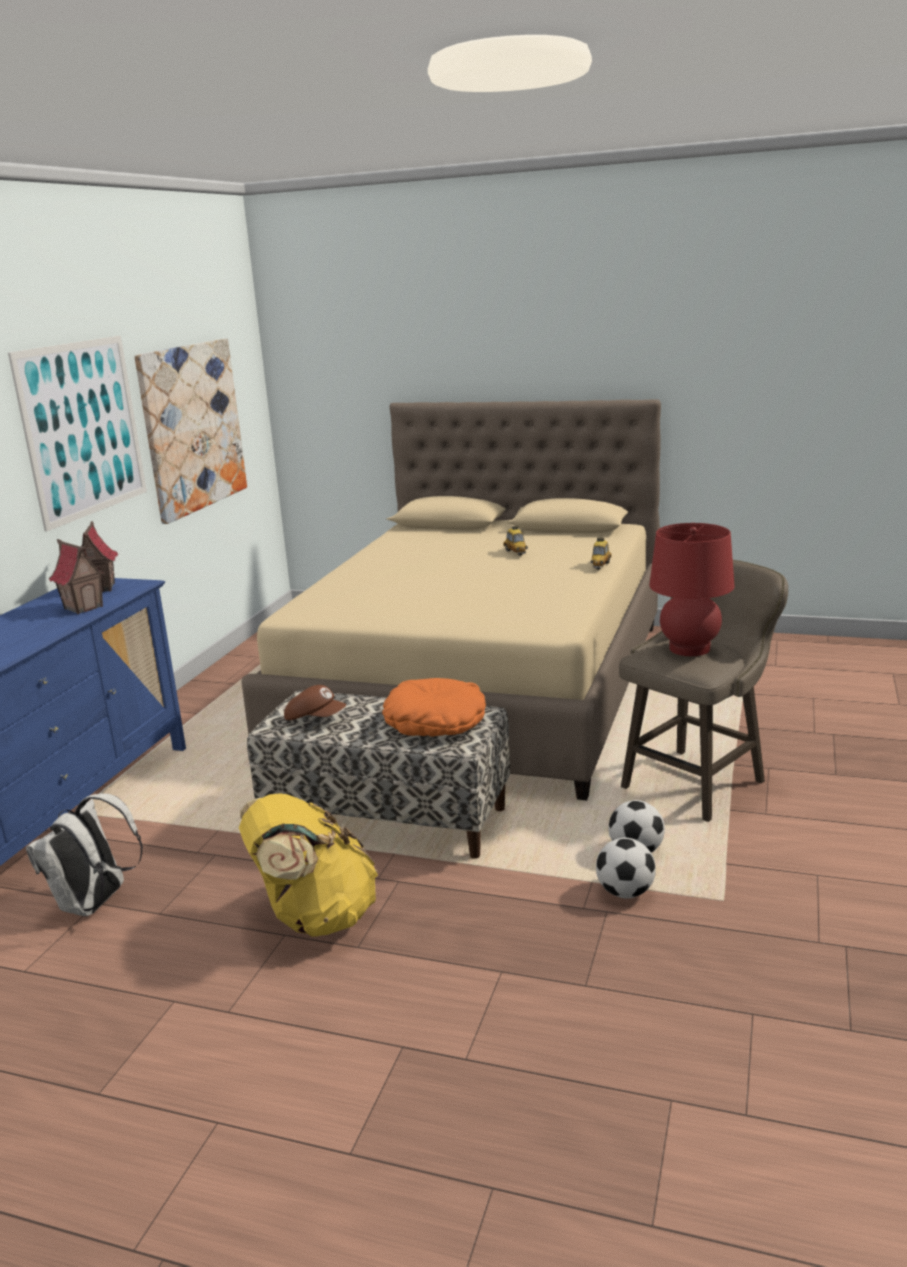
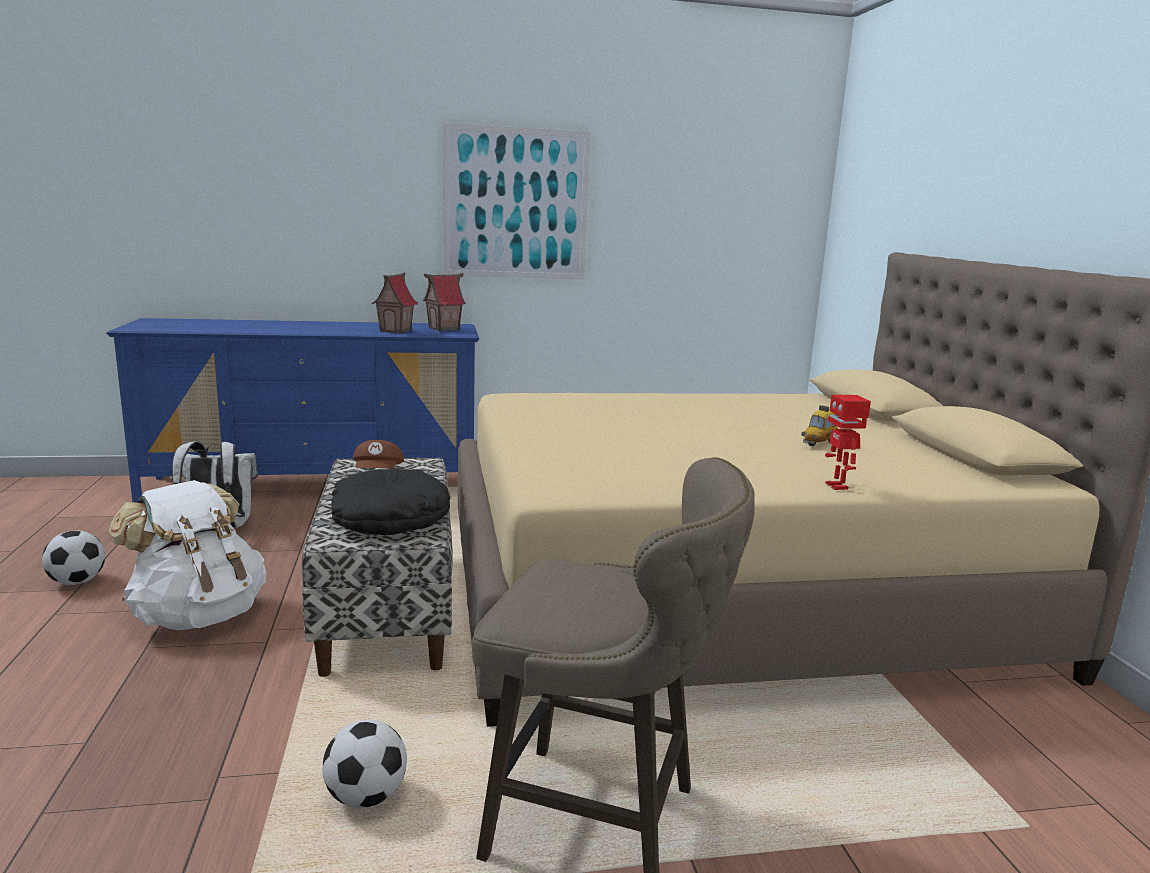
camera: 60 degrees right, 5 degrees down
picture [134,339,247,524] -> none
yellow backpack [239,793,378,937] -> white backpack [108,480,266,630]
orange pillow [382,678,486,737] -> black pillow [331,468,450,535]
toy car [591,537,611,569] -> toy robot [825,395,871,490]
football [596,838,656,898] -> football moved to [42,531,105,585]
red table lamp [649,523,735,656] -> none

